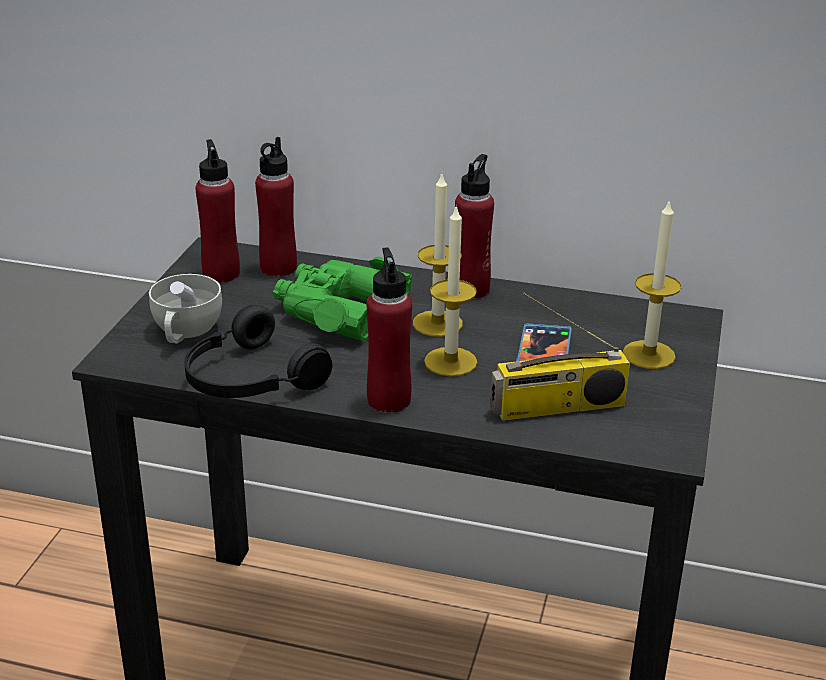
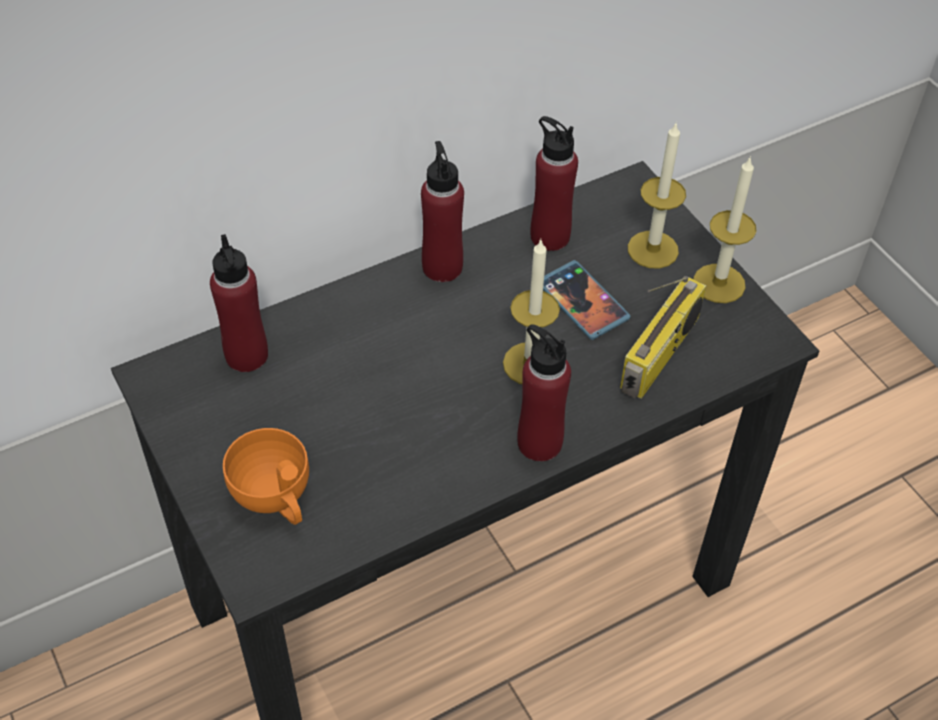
camera: 45 degrees left, 20 degrees up
white cup [149,274,222,344] -> orange cup [223,428,309,525]
black headphones [184,305,332,398] -> none
red bottle [195,139,240,283] -> red bottle moved to [530,116,578,251]
green binoculars [273,257,413,341] -> none
candle [413,173,463,337] -> candle moved to [693,156,757,303]

